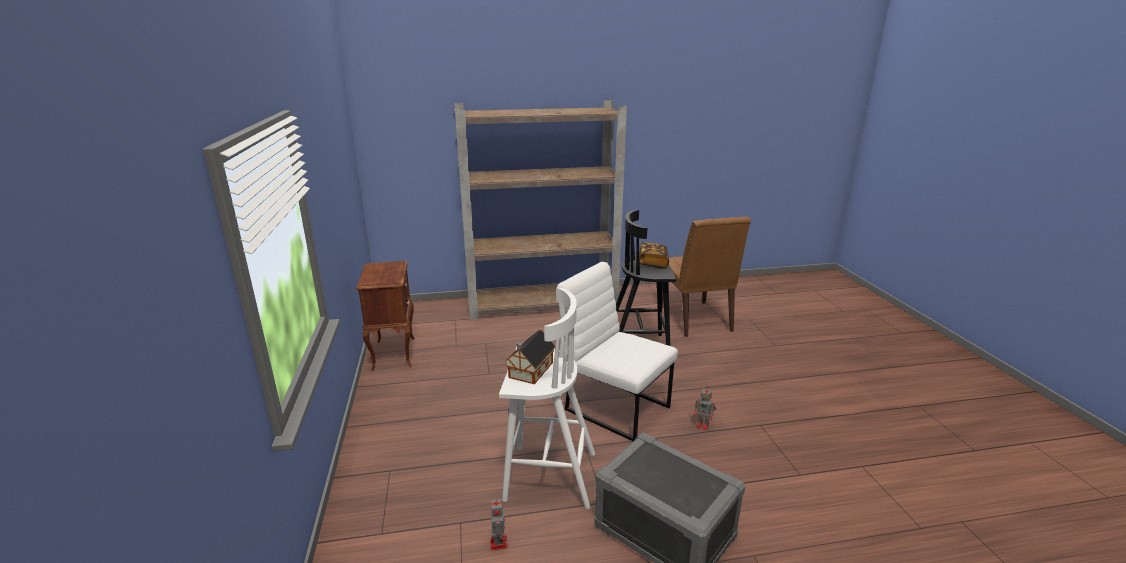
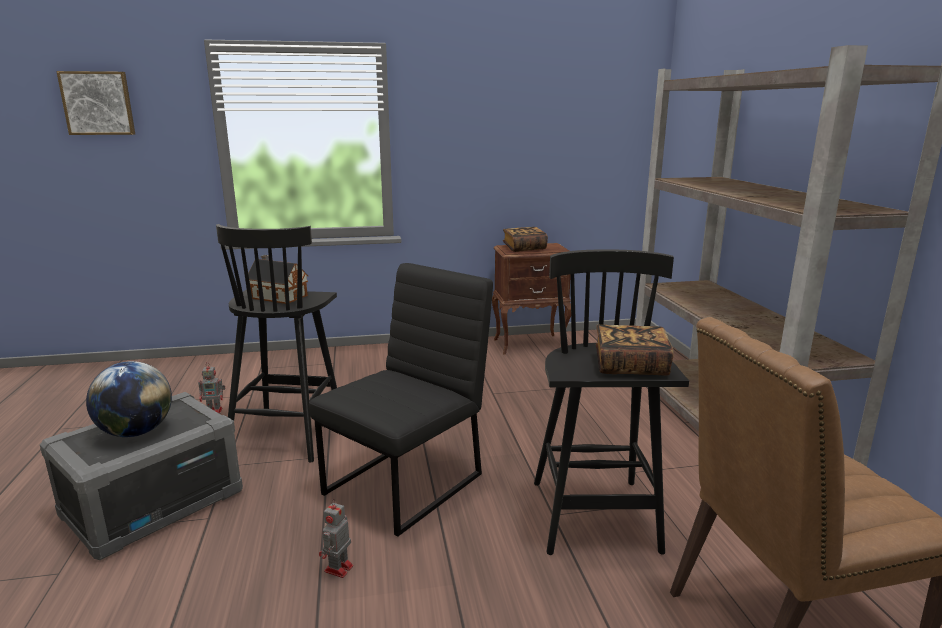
camera: 90 degrees right, 5 degrees down
white stool [499,287,595,509] -> black stool [216,224,337,463]
white chair [557,262,678,441] -> black chair [309,263,493,537]
none -> picture [56,71,135,135]
none -> globe [86,361,172,437]
none -> book [503,227,548,252]

